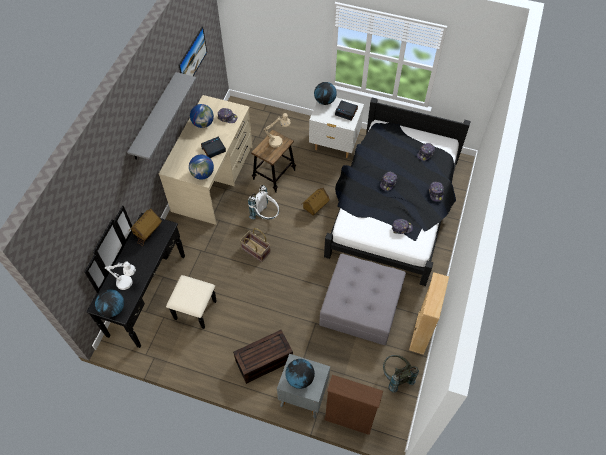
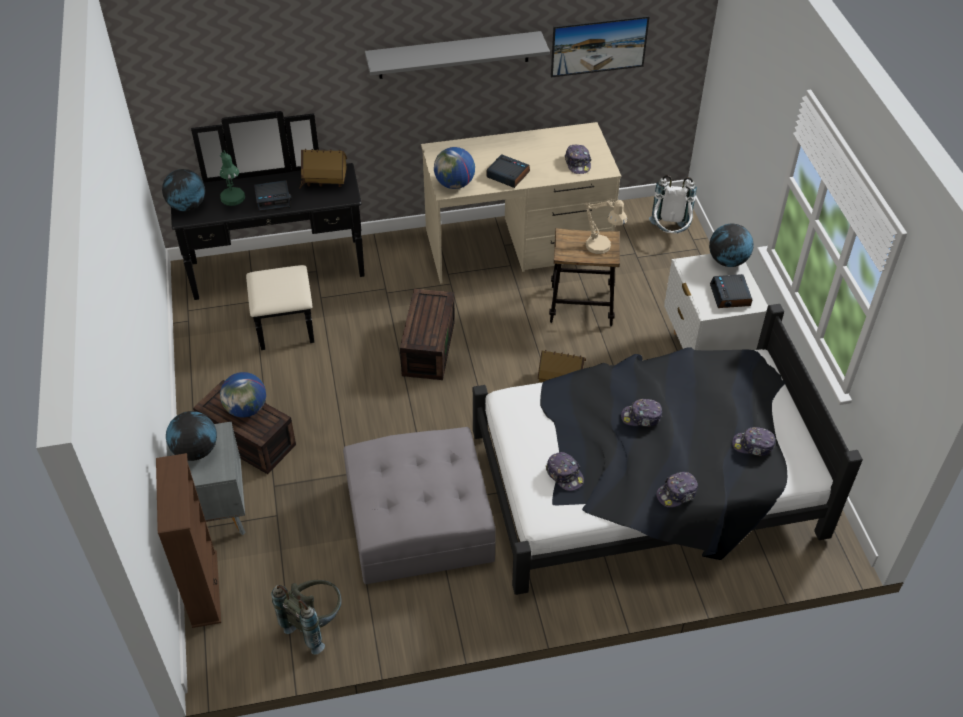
camera: 60 degrees right, 10 degrees down
white table lamp [104,262,136,290] -> green table lamp [220,150,245,206]
globe [190,104,214,128] -> globe moved to [220,372,266,418]
basket [240,228,271,262] -> brown storage box [400,289,455,380]
white backpack [248,185,279,220] -> white backpack moved to [649,175,697,234]
beige bookcase [409,272,449,355] -> none
none -> alarm clock [254,180,292,211]

